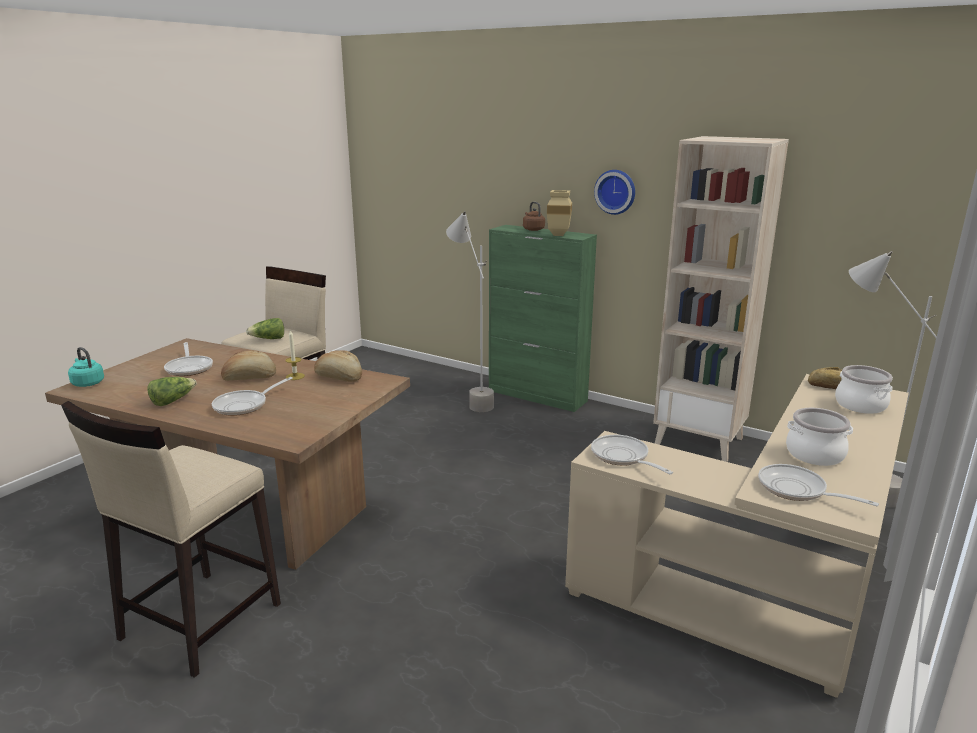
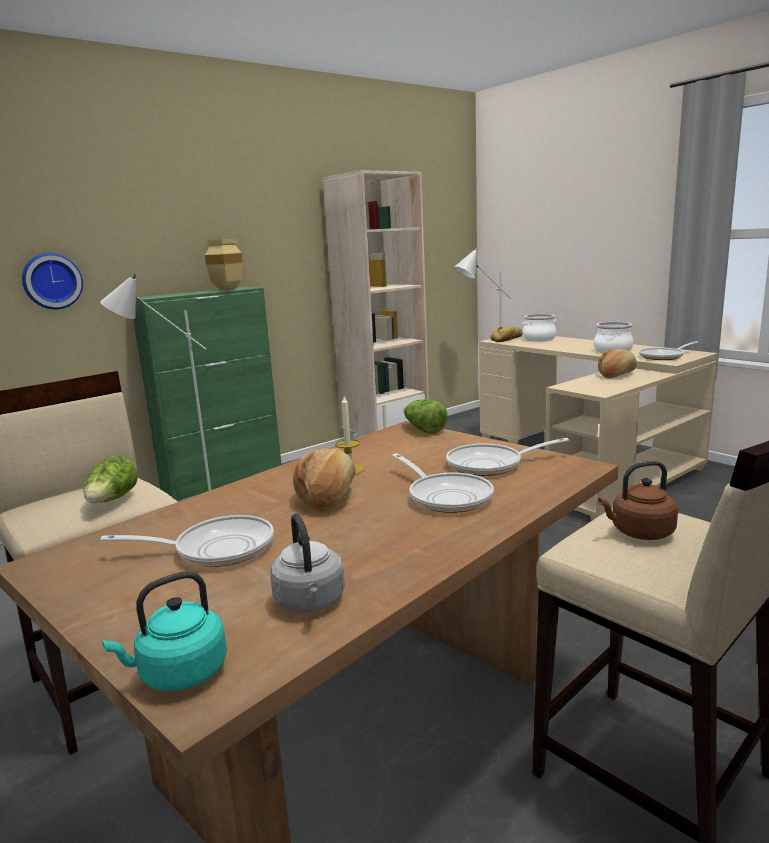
camera: 70 degrees left, 5 degrees down
lettuce [147,377,197,406] -> lettuce moved to [403,400,448,434]
bread [314,350,362,382] -> bread moved to [598,349,637,379]
brown kettle [523,202,545,231] -> brown kettle moved to [598,461,678,540]
frying pan [591,435,673,474] -> frying pan moved to [446,438,569,476]
wall clock [594,170,635,215] -> wall clock moved to [22,253,83,309]
none -> grey kettle [270,513,345,612]

